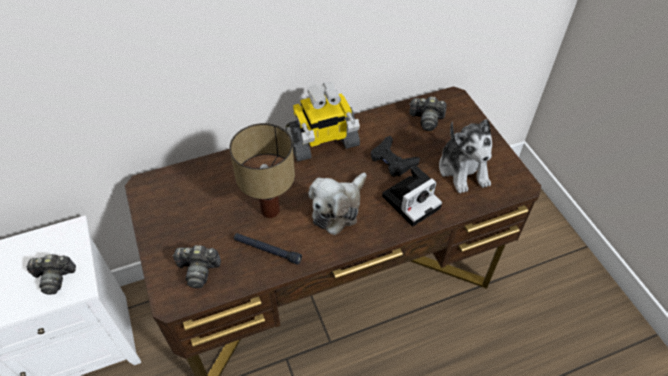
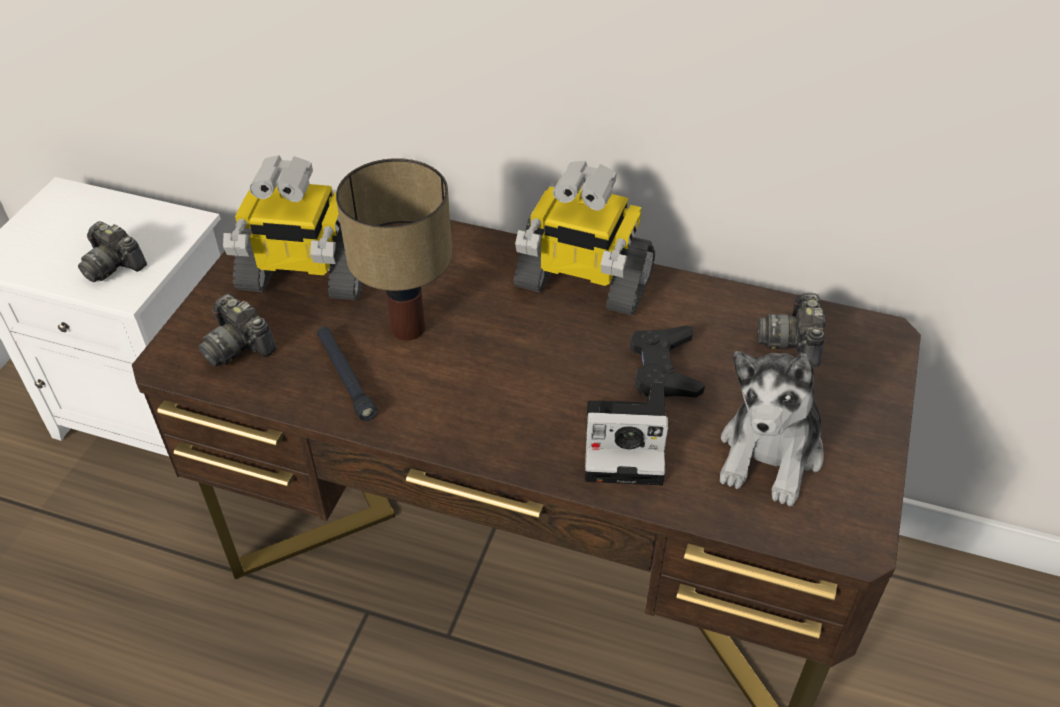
camera: 40 degrees right, 5 degrees down
plush toy [308,172,367,235] -> none
camera [409,96,447,131] -> camera turned 45 degrees clockwise [758,293,825,367]
none -> toy robot [223,155,364,300]

